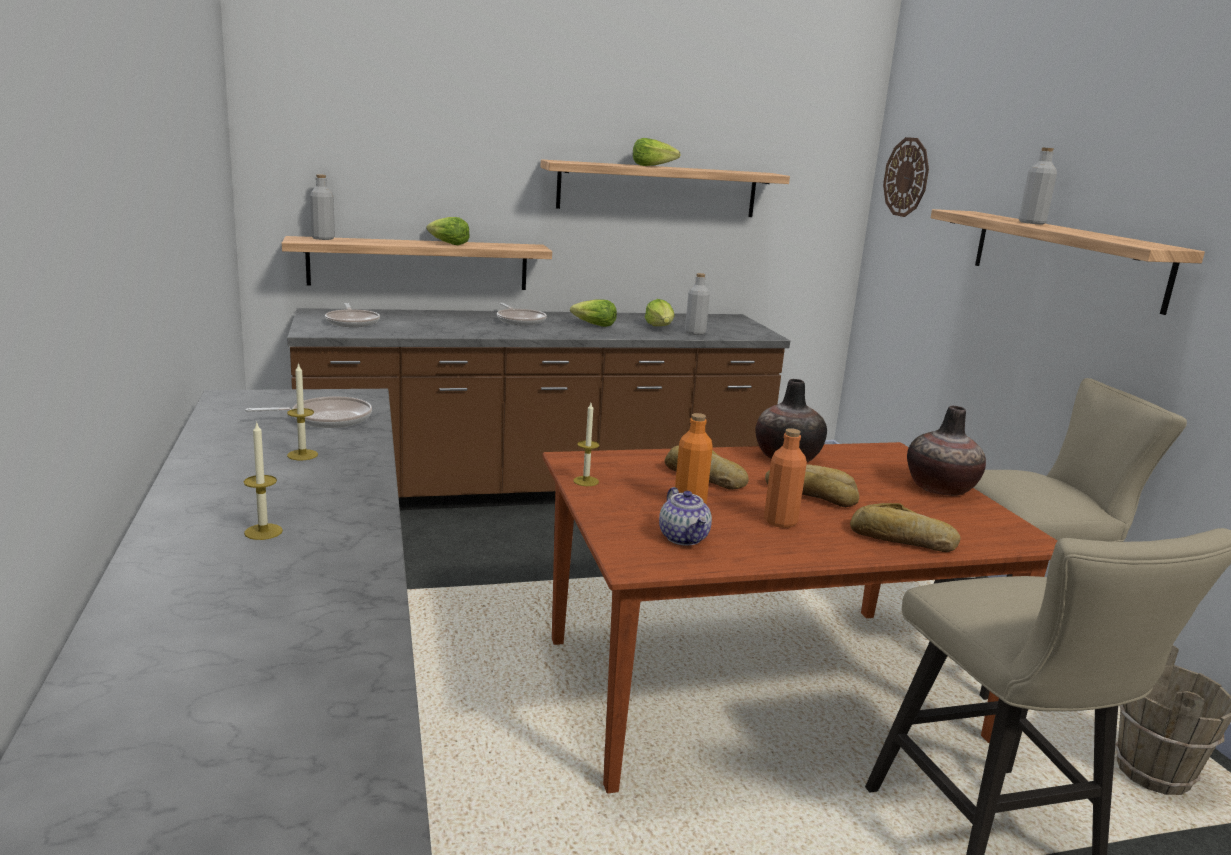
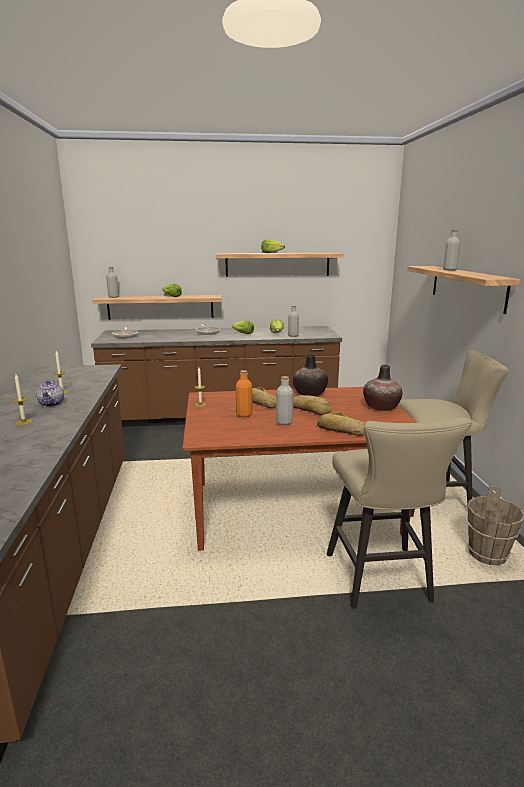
camera: 10 degrees right, 0 degrees up
frying pan [245,396,372,428] -> none
teapot [659,487,712,545] -> teapot moved to [36,380,64,407]
orange bottle [764,428,807,528] -> grey bottle [276,376,294,425]
wall clock [883,137,929,217] -> none

